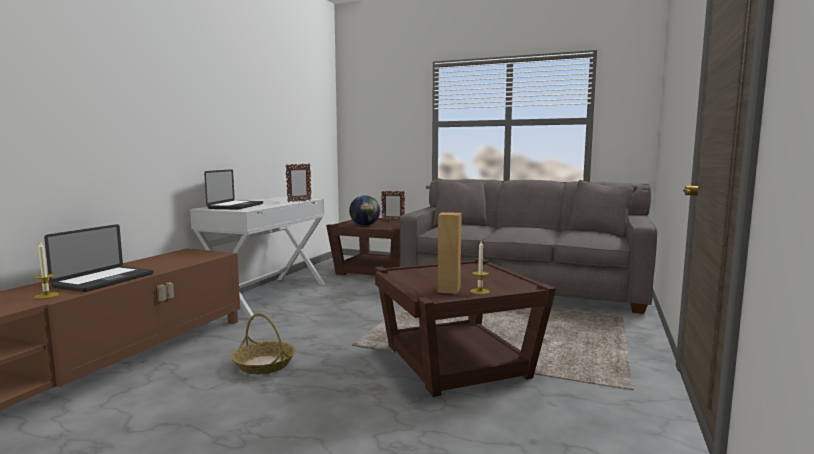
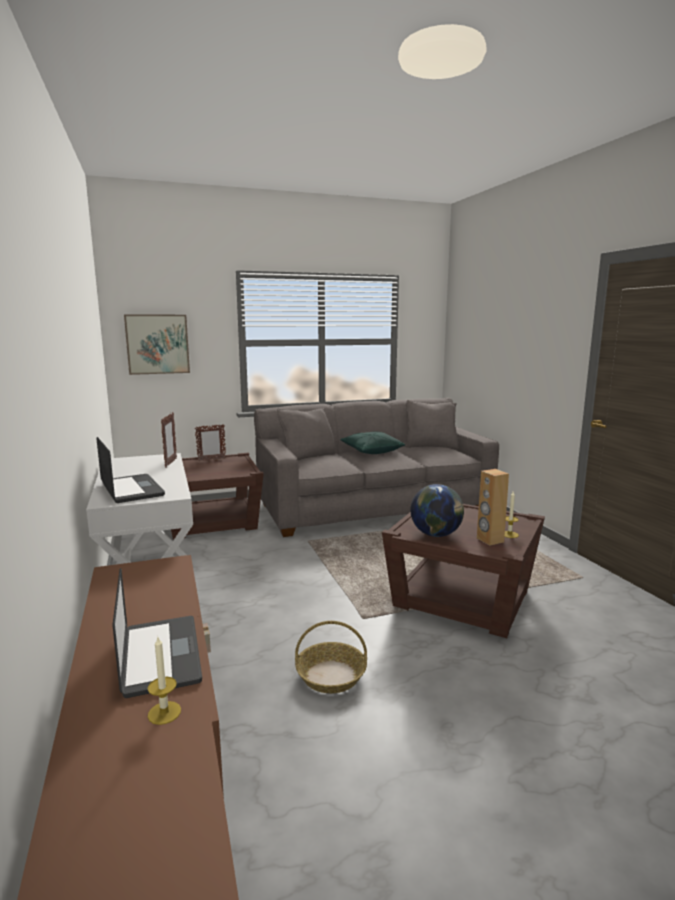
camera: 40 degrees left, 5 degrees up
globe [349,195,380,226] -> globe moved to [411,484,464,537]
none -> picture [124,314,190,375]
none -> green pillow [340,431,405,454]

